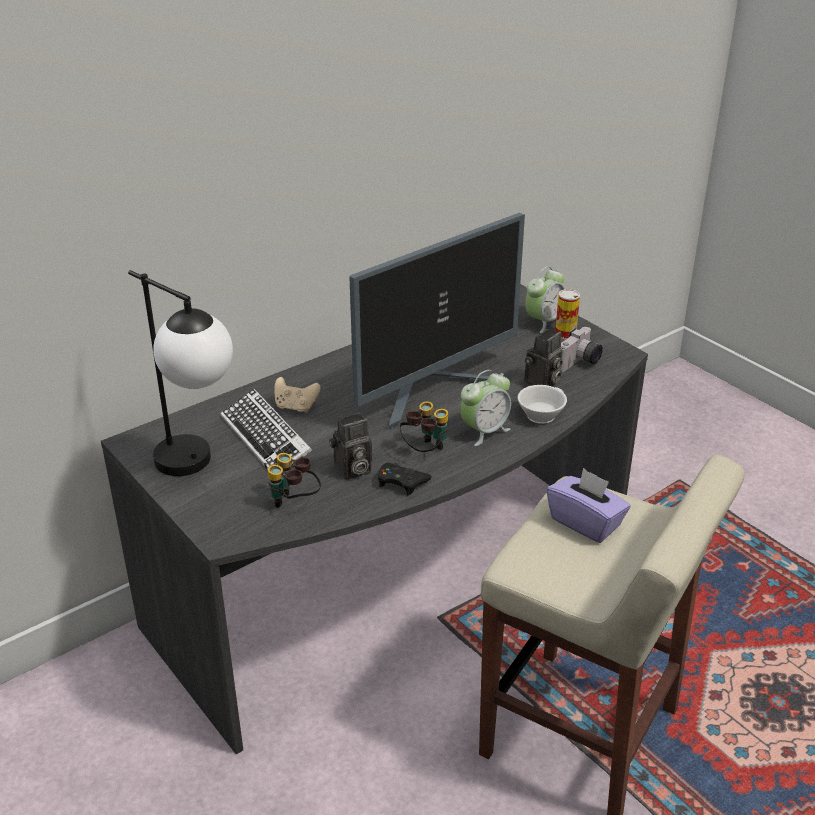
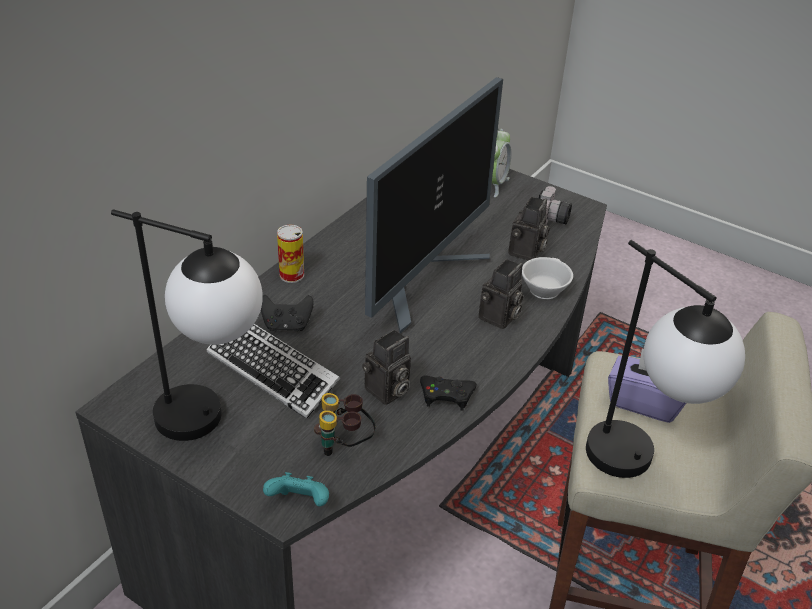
camera: 20 degrees left, 5 degrees up
beige game controller [274,377,321,413] -> black game controller [261,295,314,331]
binoculars [400,401,448,452] -> none
alarm clock [460,370,511,446] -> camera [479,259,524,329]
can [555,289,580,339] -> can moved to [277,224,304,283]
none -> turquoise game controller [263,472,329,506]
none -> table lamp [586,240,745,478]

